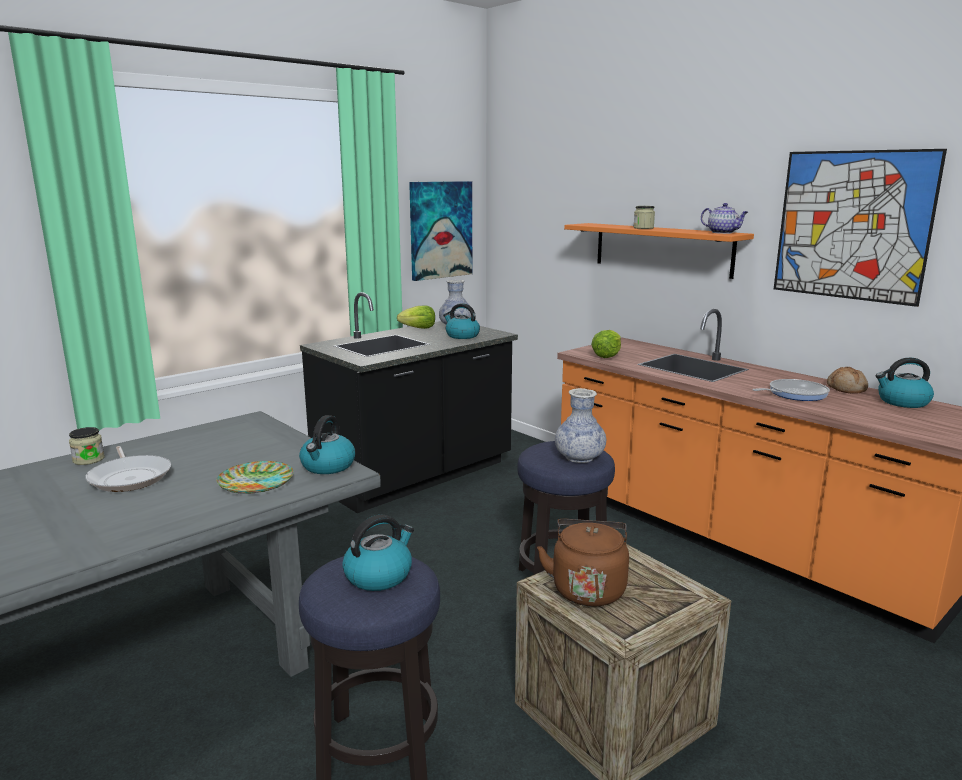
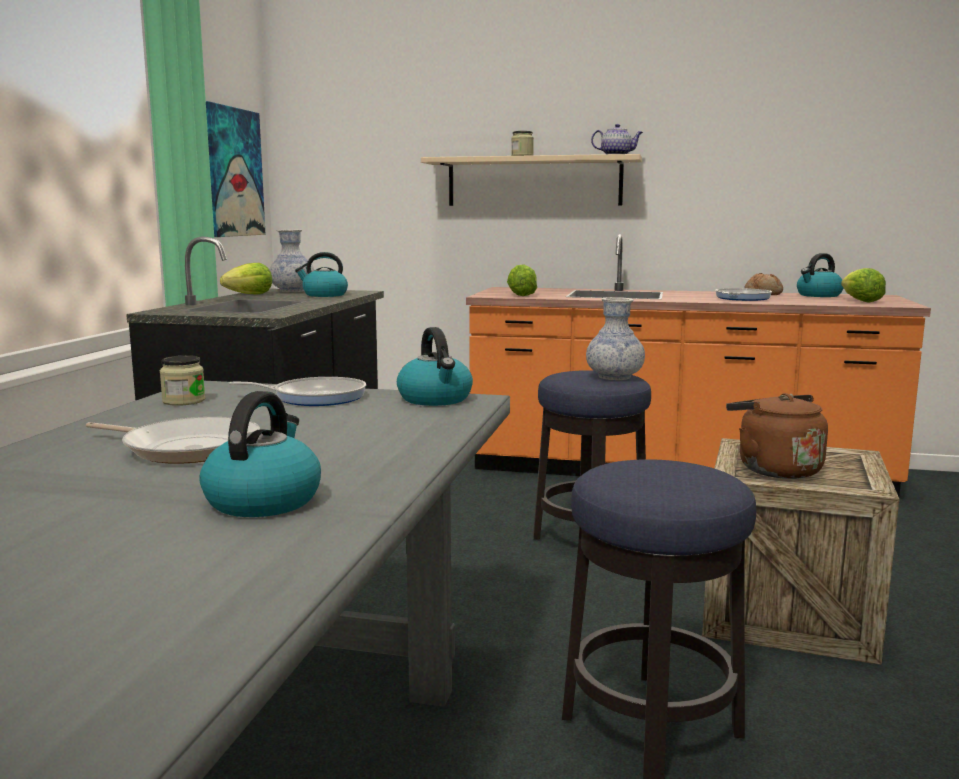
camera: 35 degrees left, 5 degrees down
jar [69,427,105,465] -> jar moved to [160,355,205,406]
plate [217,461,294,494] -> none
kettle [342,515,414,591] -> kettle moved to [199,391,321,517]
orange shelf [564,223,754,279] -> beige shelf [421,154,642,206]
picture [774,149,947,307] -> none
none -> frying pan [229,377,366,406]
none -> lettuce [841,268,886,303]

